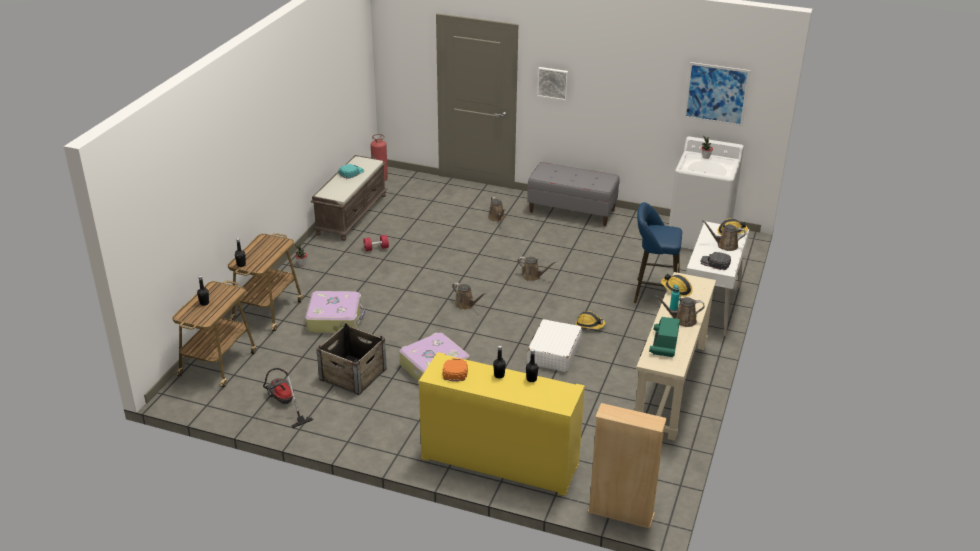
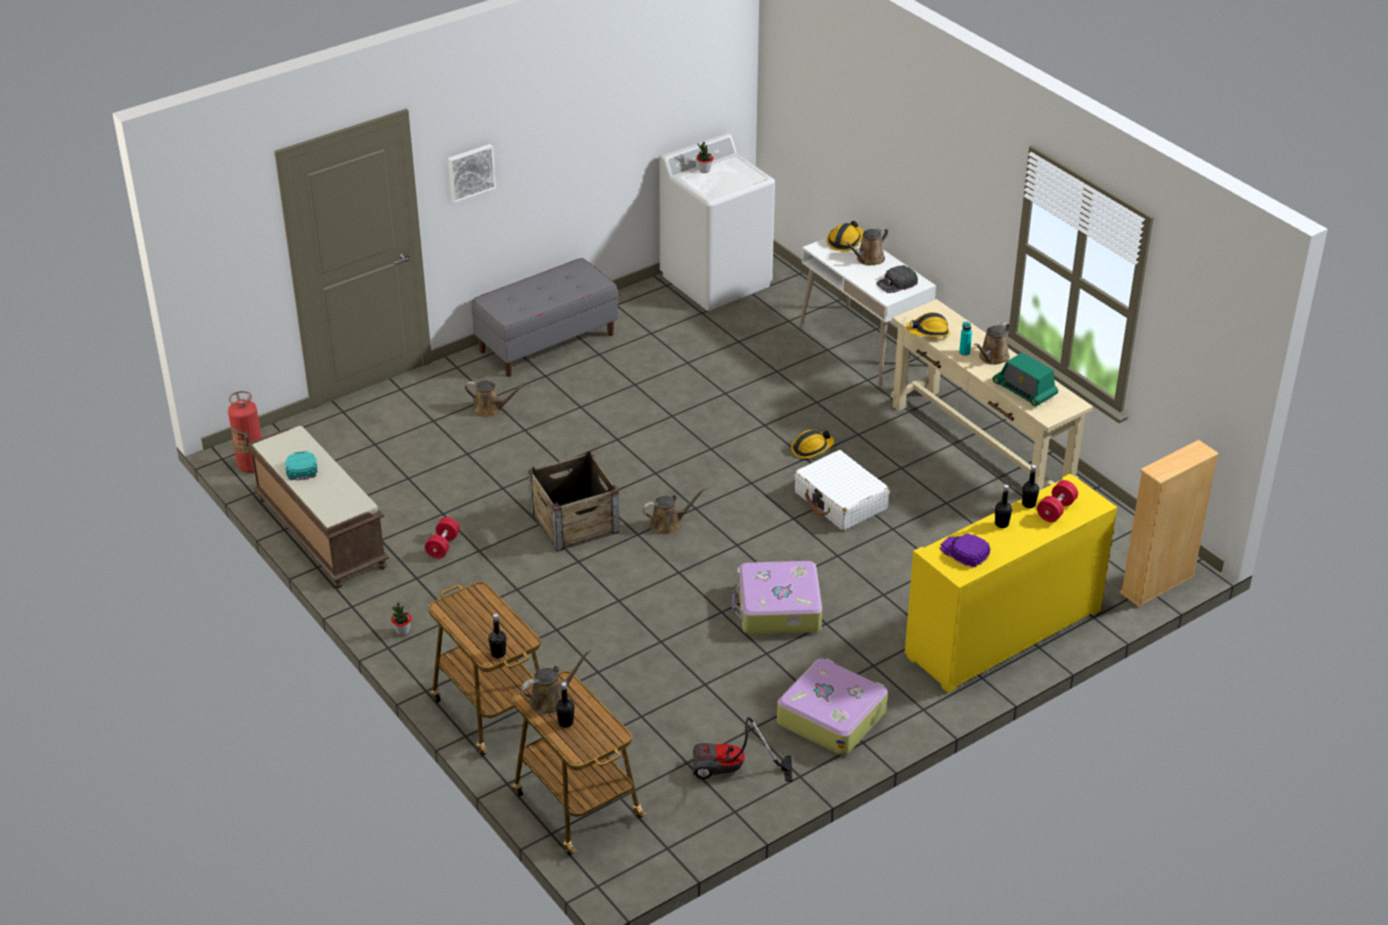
camera: 55 degrees left, 5 degrees up
suitcase [305,291,365,334] -> suitcase moved to [777,659,888,755]
crate [316,323,387,395] -> crate moved to [528,451,620,552]
orange cap [443,358,468,381] -> purple cap [940,533,990,568]
brown watering can [517,257,557,281] -> brown watering can moved to [521,649,591,714]
blue stool [634,202,682,303] -> none
picture [684,62,751,126] -> none
none -> red dumbbell [1037,480,1078,522]

